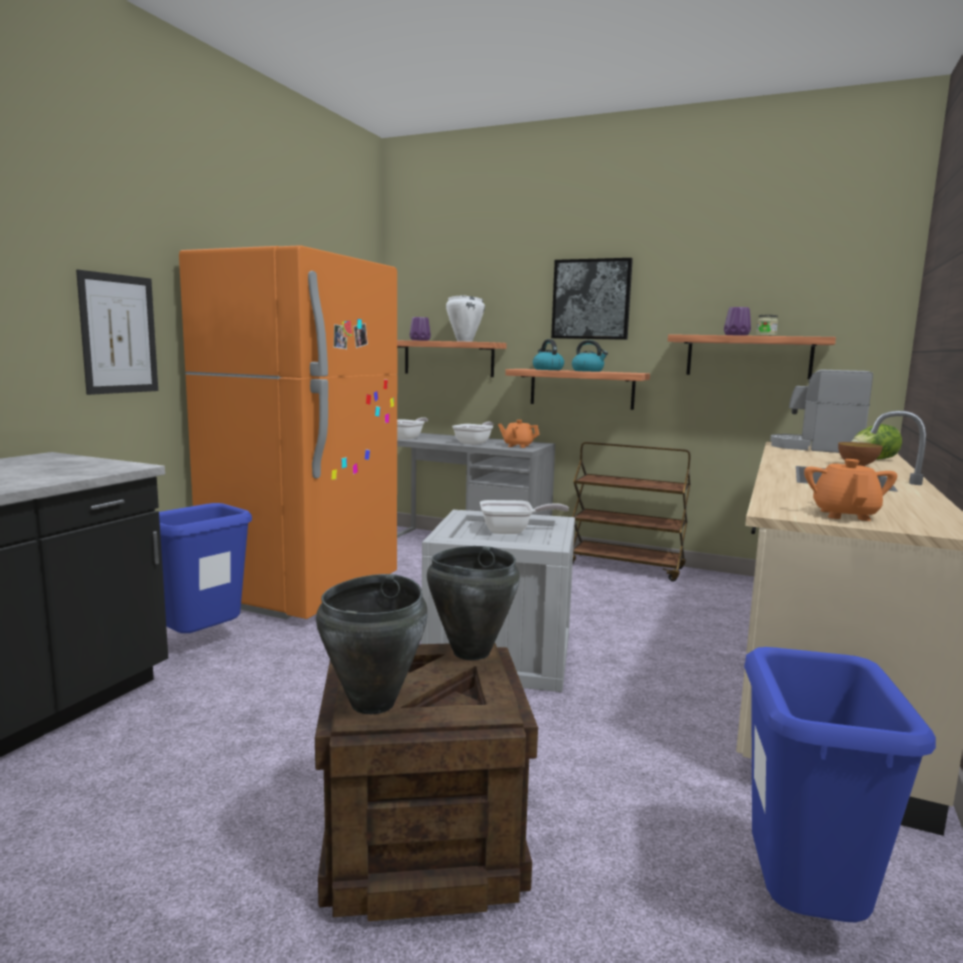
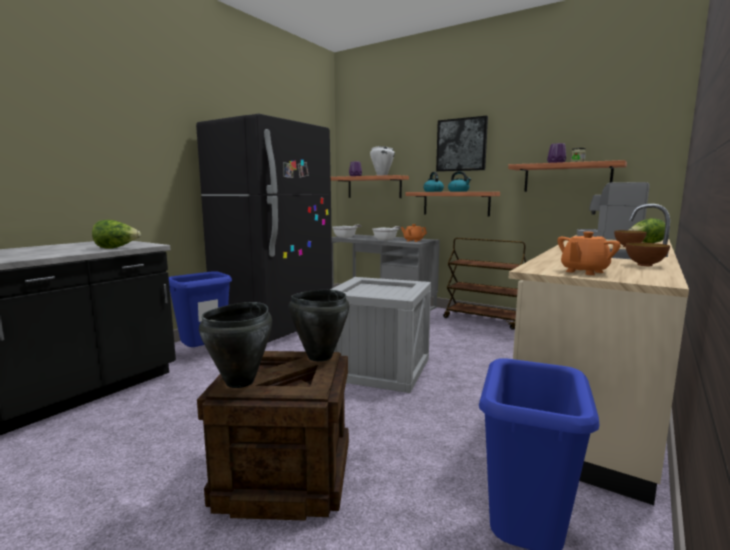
camera: 10 degrees right, 0 degrees up
picture [76,270,158,395] -> none
orange fridge [179,245,397,619] -> black fridge [196,114,332,343]
frying pan [480,500,569,534] -> none
orange teapot [804,459,897,521] -> orange teapot turned 150 degrees counterclockwise [557,232,621,275]
none -> lettuce [92,220,141,249]
none -> bowl [626,242,670,266]

